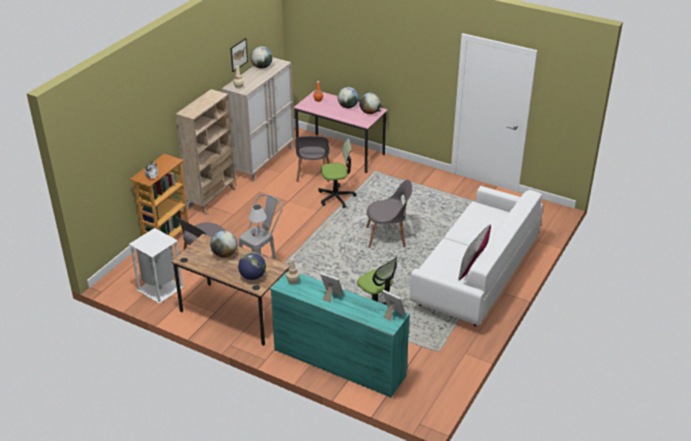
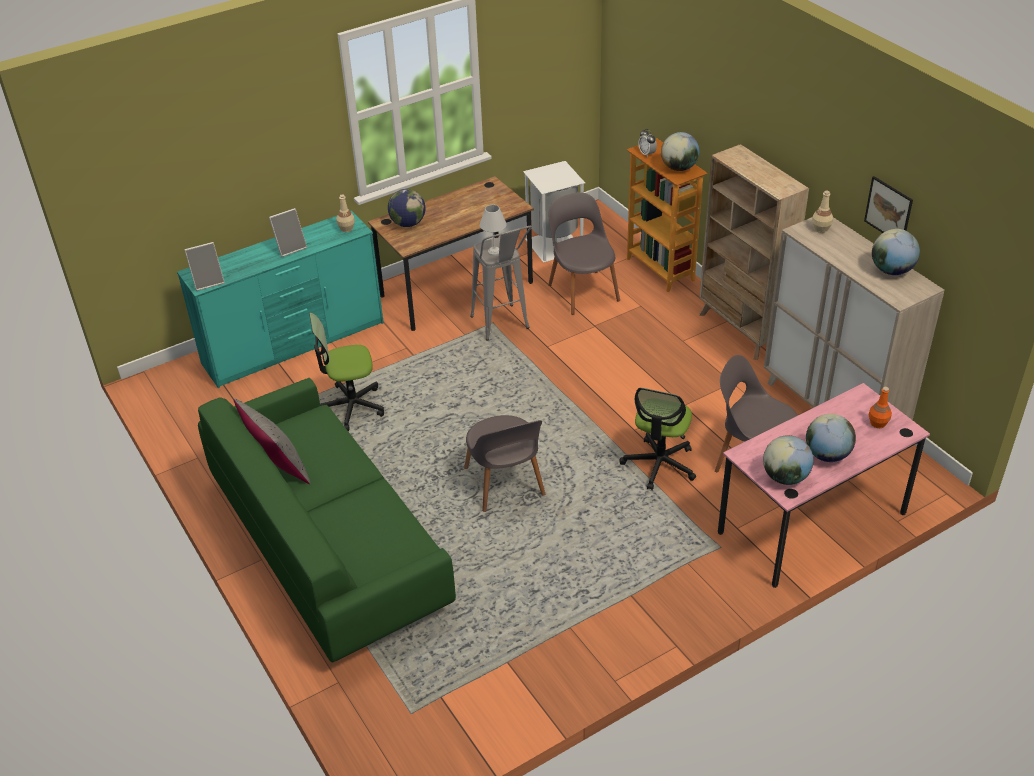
camera: 120 degrees right, 5 degrees up
globe [210,231,237,258] -> globe moved to [661,132,700,171]
grey chair [366,180,412,248] -> grey chair turned 45 degrees counterclockwise [464,415,545,512]
white sofa [410,186,543,326] -> green sofa [198,378,456,662]

